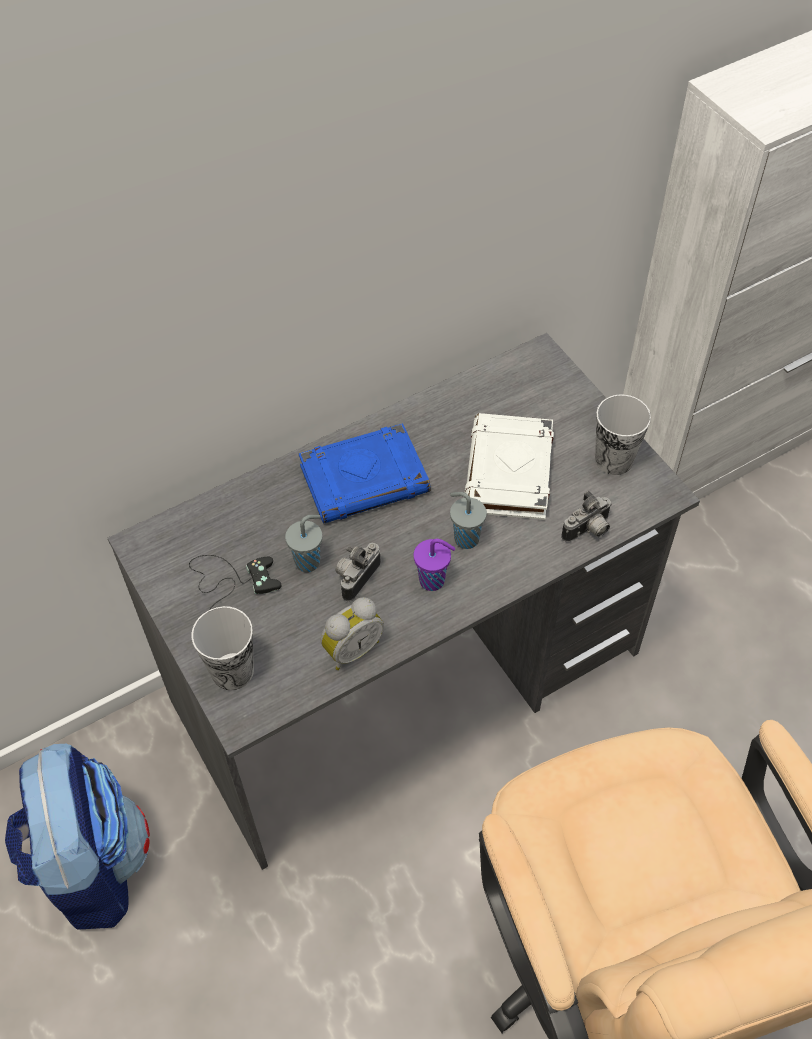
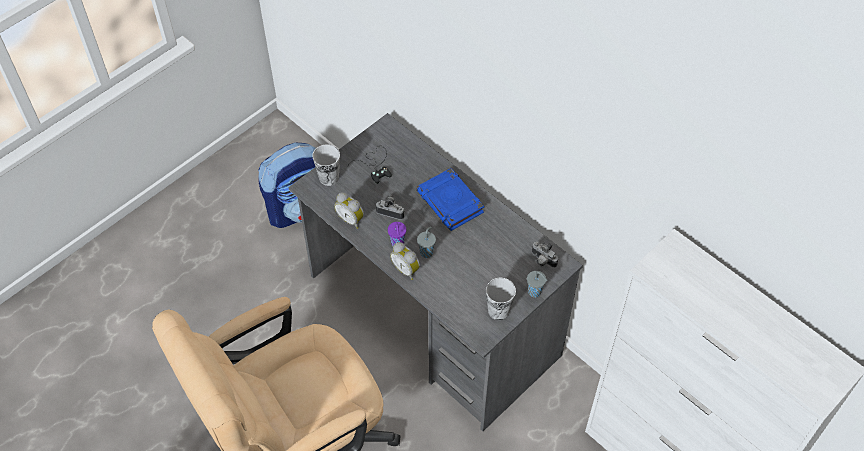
camera: 75 degrees right, 0 degrees up
grey cup [285,515,322,572] -> grey cup moved to [527,271,548,298]
white book [464,413,554,520] -> none
camera [561,491,612,542] -> camera moved to [532,242,558,268]
none -> alarm clock [390,242,420,280]

